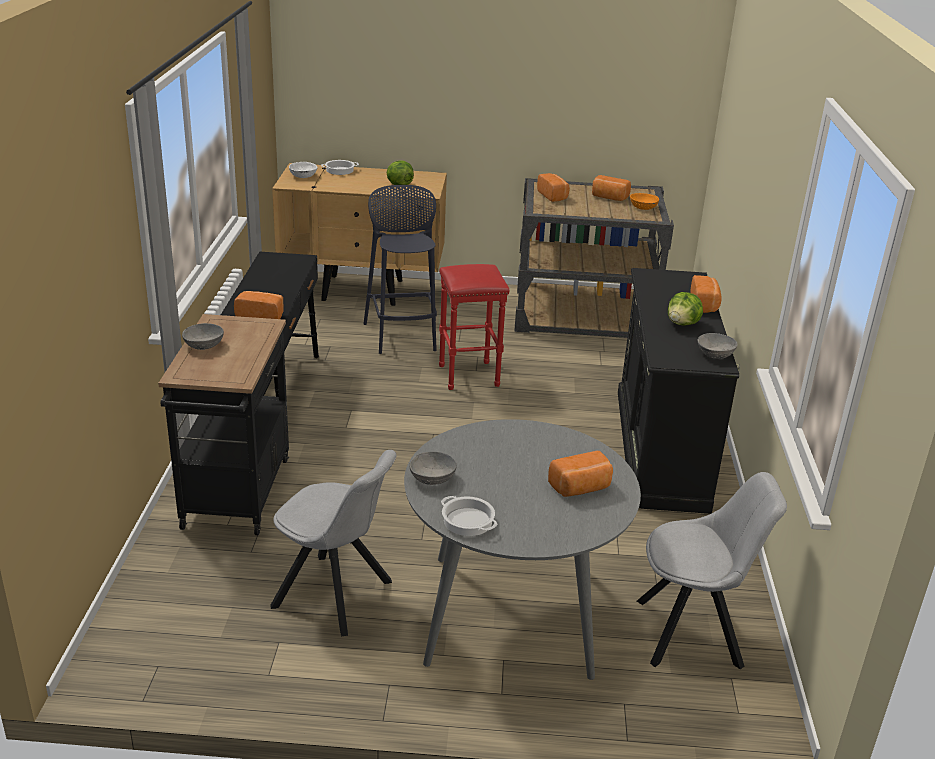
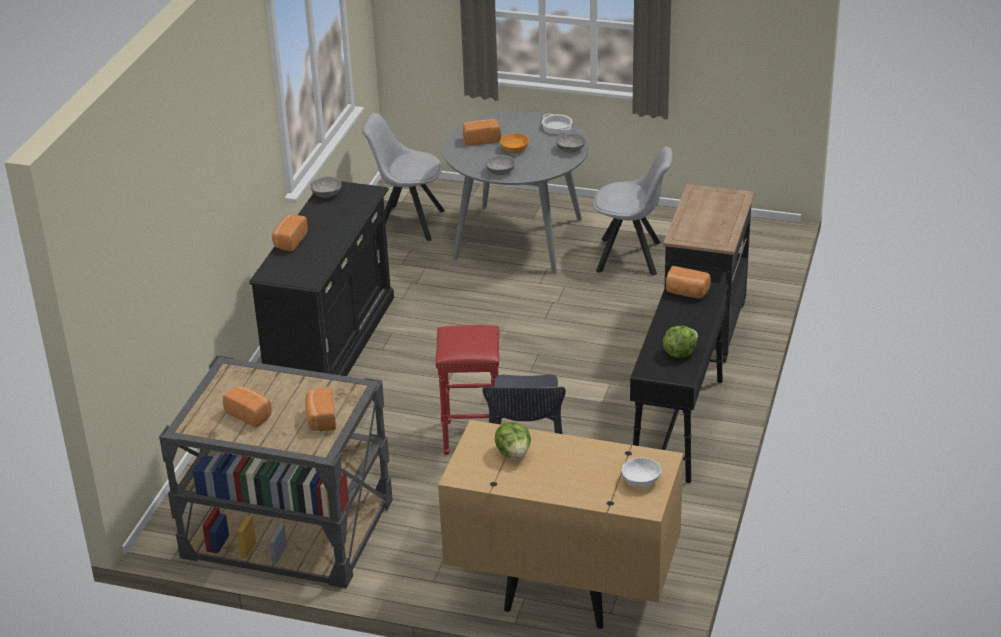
camera: 165 degrees left, 5 degrees up
grey bowl [182,323,224,350] -> grey bowl moved to [485,155,515,175]
grey chair [270,450,396,637] -> grey chair turned 150 degrees clockwise [593,147,673,276]
cooking pot [321,160,359,175] -> none
orange bowl [630,193,659,210] -> orange bowl moved to [500,133,529,153]
lettuce [668,292,703,326] -> lettuce moved to [663,326,698,358]

